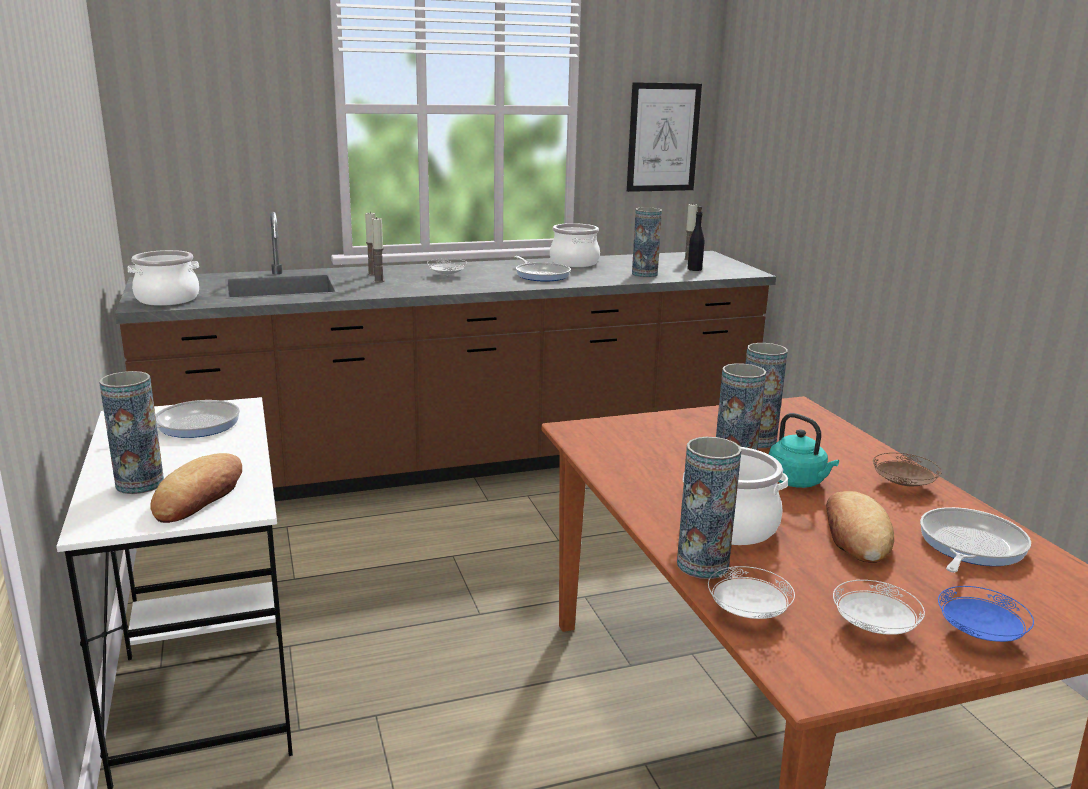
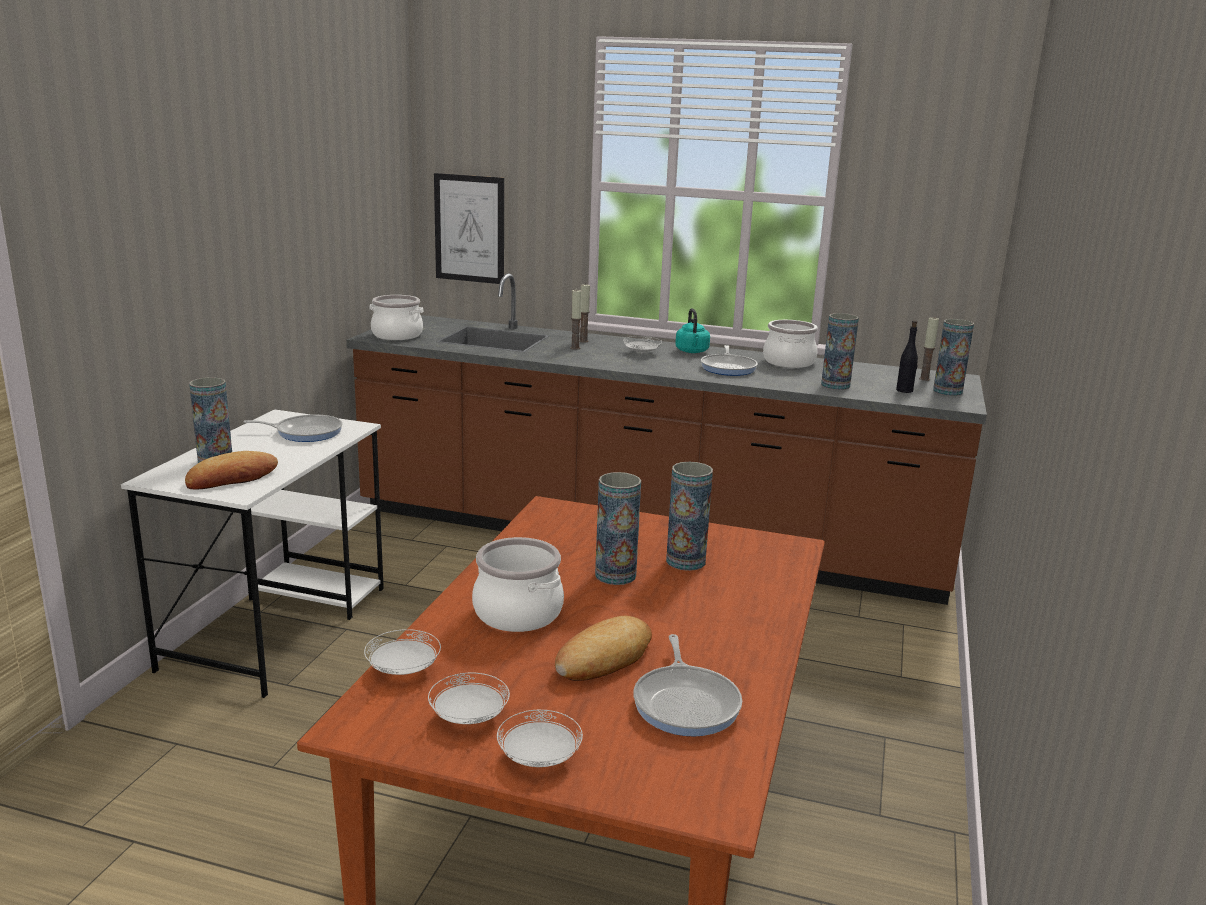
camera: 35 degrees right, 0 degrees up
picture [627,82,702,192] -> picture moved to [434,173,504,284]
vase [677,437,741,579] -> vase moved to [933,319,974,396]
turquoise kettle [769,413,839,488] -> turquoise kettle moved to [675,308,710,353]
brown plate [873,453,942,486] -> none
frying pan [920,507,1031,573] -> frying pan turned 105 degrees clockwise [633,634,742,736]
blue plate [938,586,1034,642] -> white plate [497,710,583,767]

